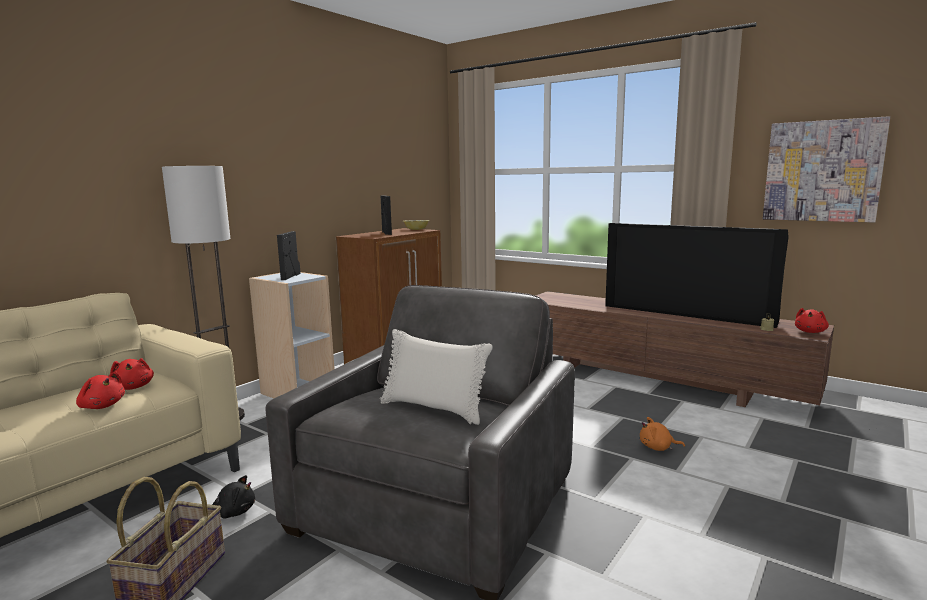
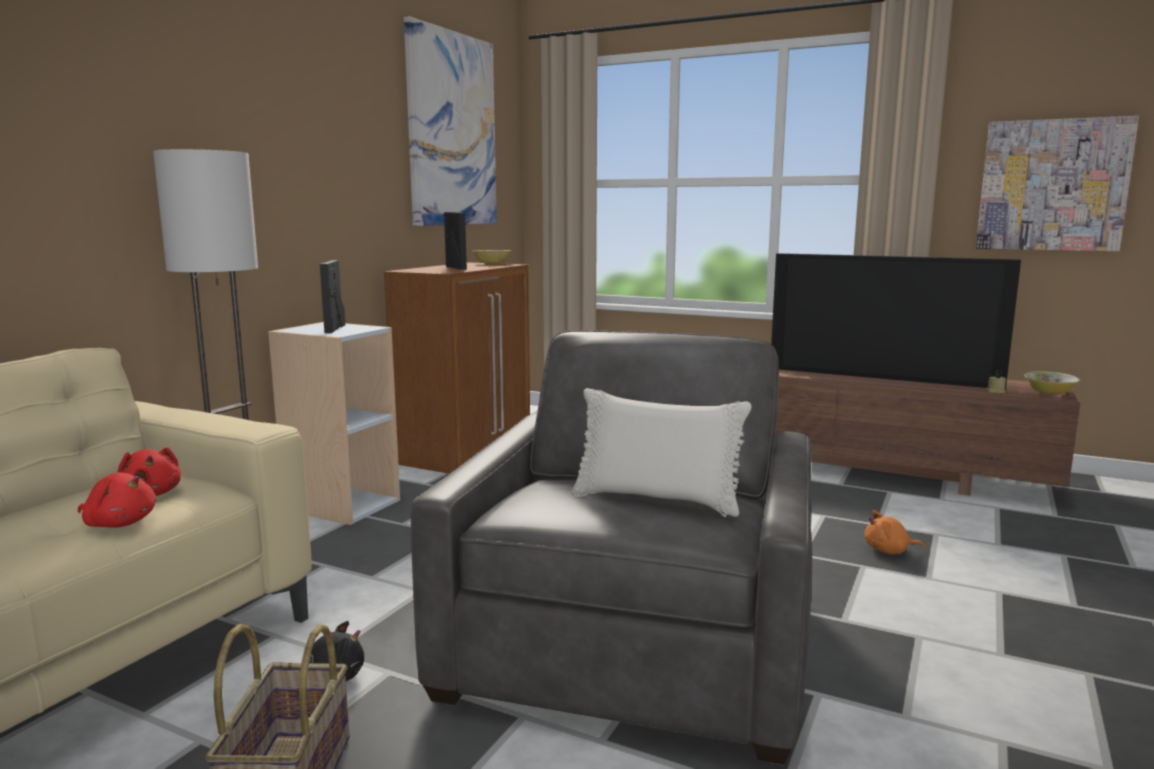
camera: 10 degrees left, 0 degrees up
red plush toy [795,308,829,333] -> bowl [1024,371,1080,394]
none -> picture [404,16,497,226]

